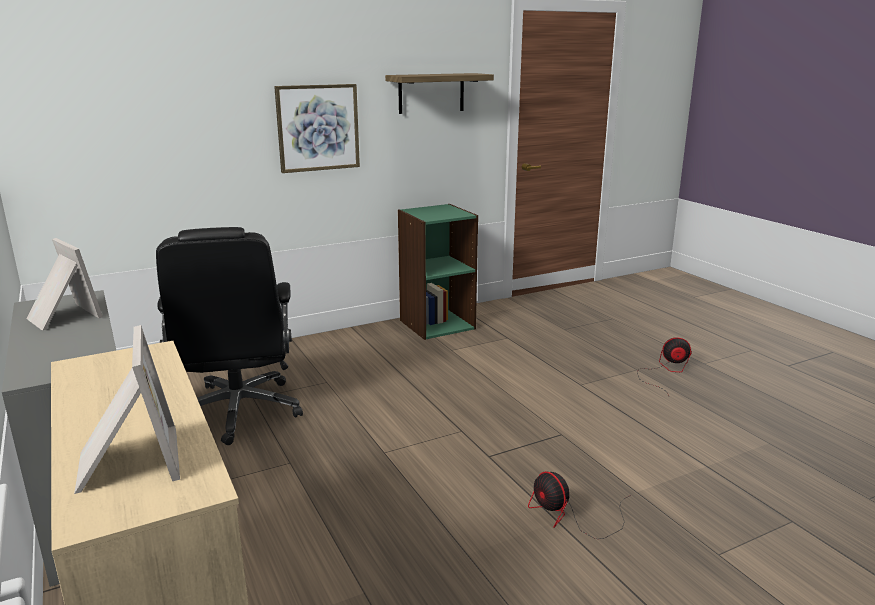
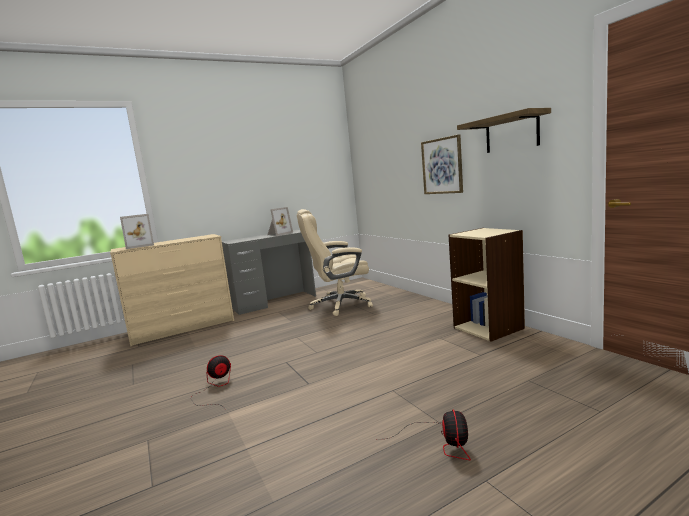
camera: 90 degrees right, 10 degrees down
black office chair [156,227,303,445] -> beige office chair [297,209,373,316]
green bookcase [398,204,478,340] -> beige bookcase [449,228,525,342]

